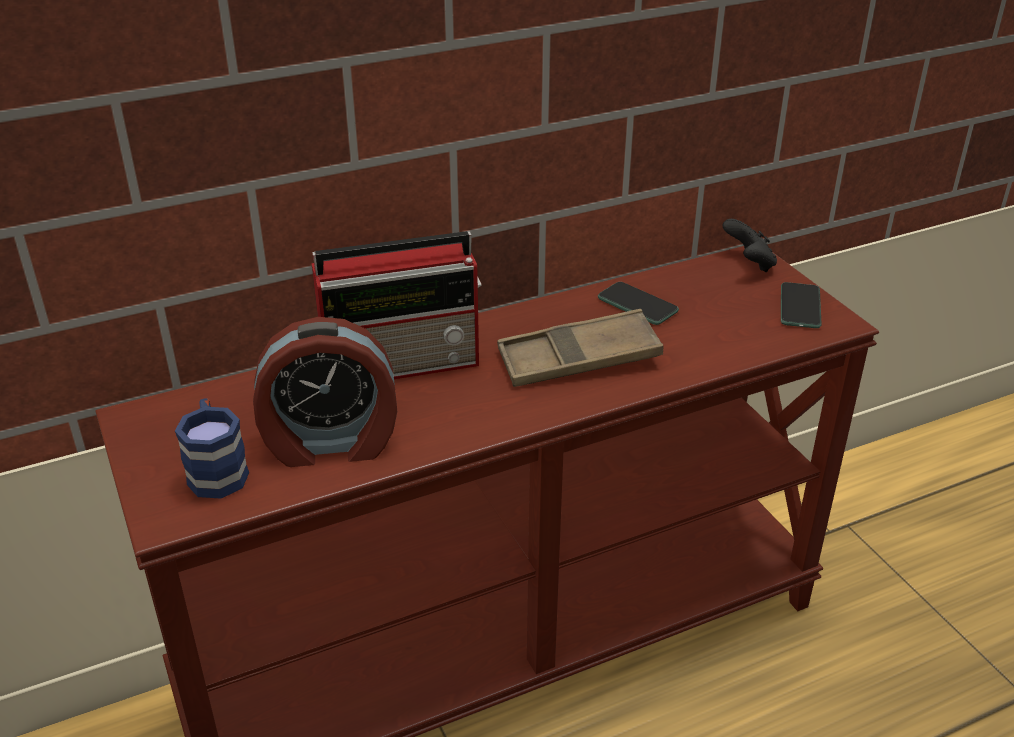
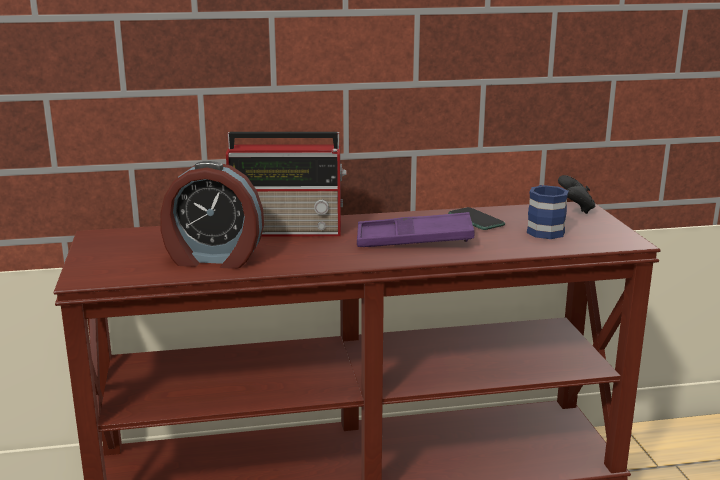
camera: 15 degrees right, 15 degrees down
blue mug [175,399,249,499] -> blue mug moved to [527,185,569,239]
brown tray [497,309,664,387] -> purple tray [357,212,474,247]
phone [781,282,821,328] -> none

